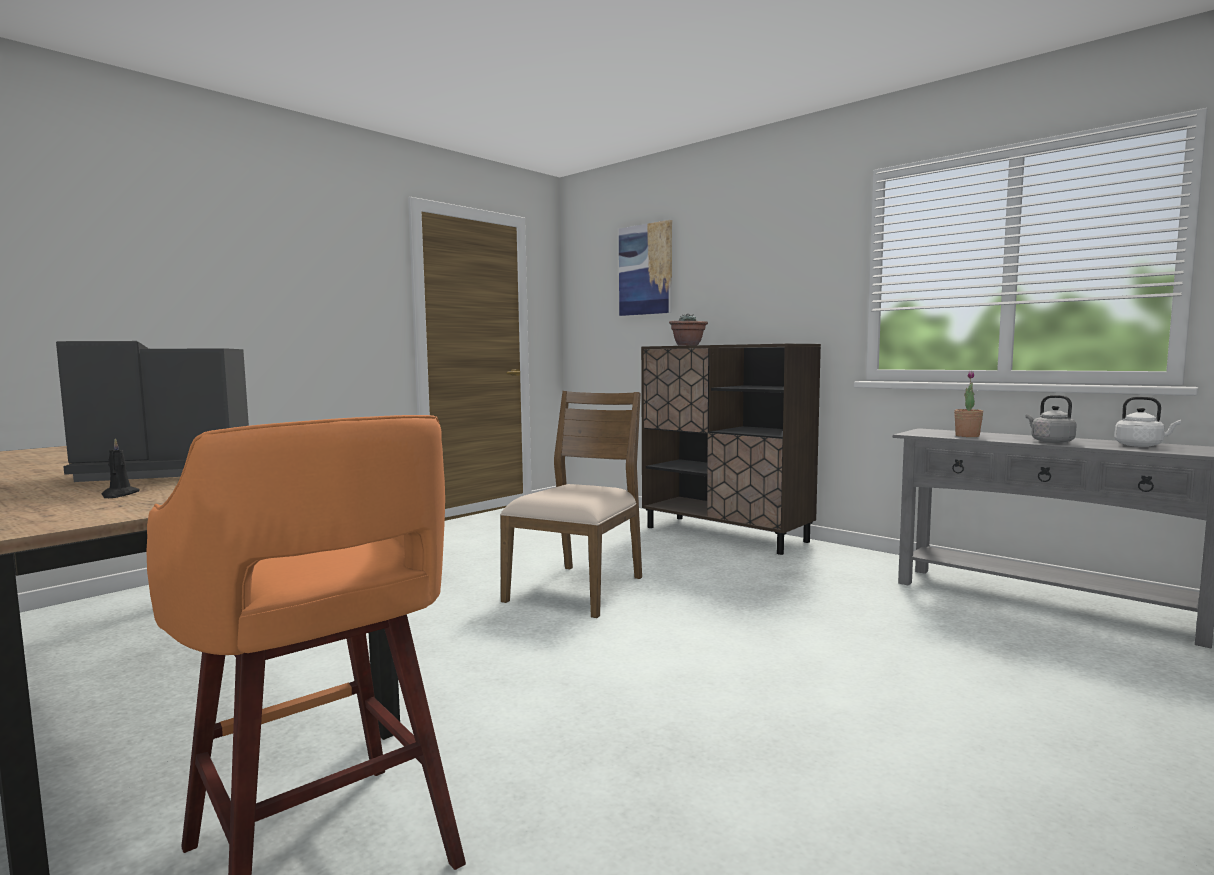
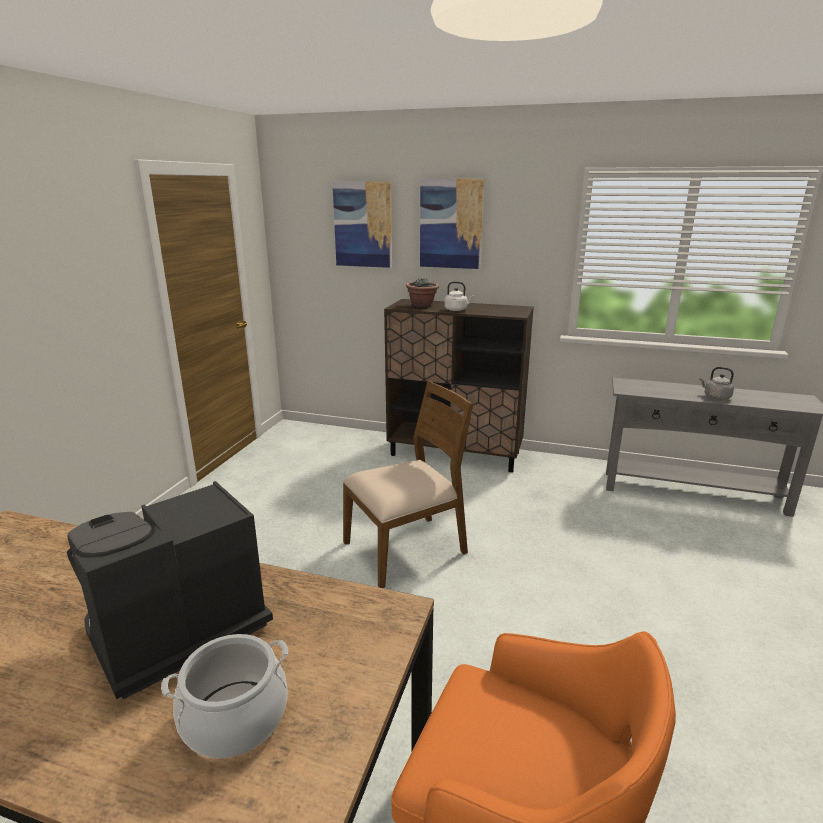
camera: 25 degrees left, 15 degrees up
black candle [101,438,140,498] -> cooking pot [161,634,288,759]
brown chair [500,391,642,618] -> brown chair turned 60 degrees clockwise [343,381,473,588]
potted plant [954,371,984,437] -> none
white kettle [1114,397,1181,447] -> white kettle moved to [444,281,474,311]
none -> picture [420,179,484,269]

